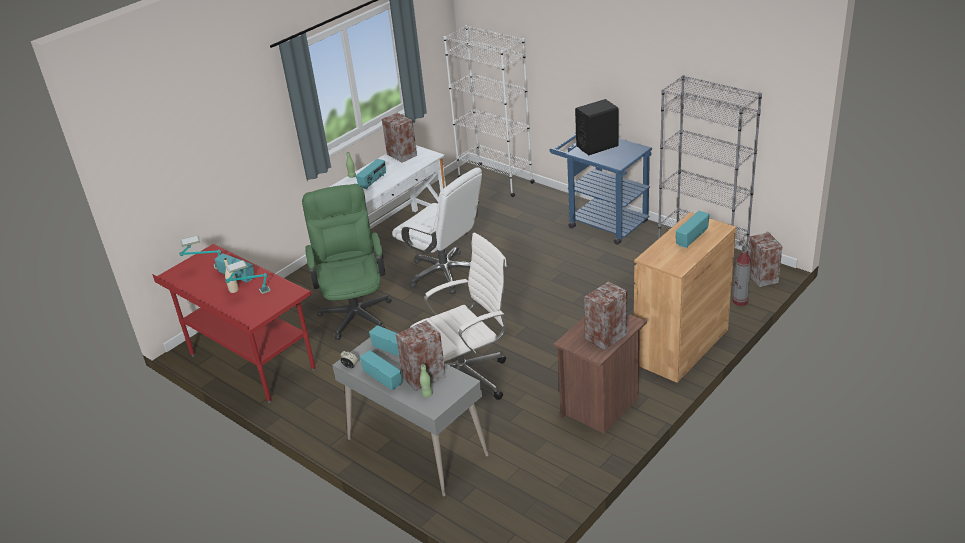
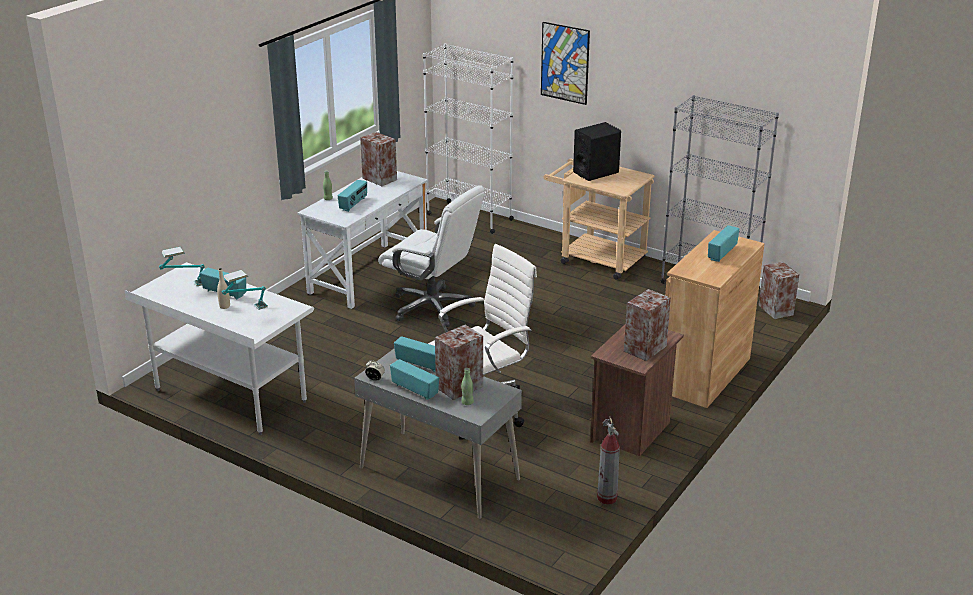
camera: 10 degrees left, 5 degrees down
red desk [152,244,316,403] -> white desk [125,262,314,435]
green office chair [302,184,392,340] -> none
blue cart [550,132,652,245] -> beige cart [543,158,654,280]
fire extinguisher [732,238,751,306] -> fire extinguisher moved to [597,416,620,505]
none -> picture [541,22,590,105]

